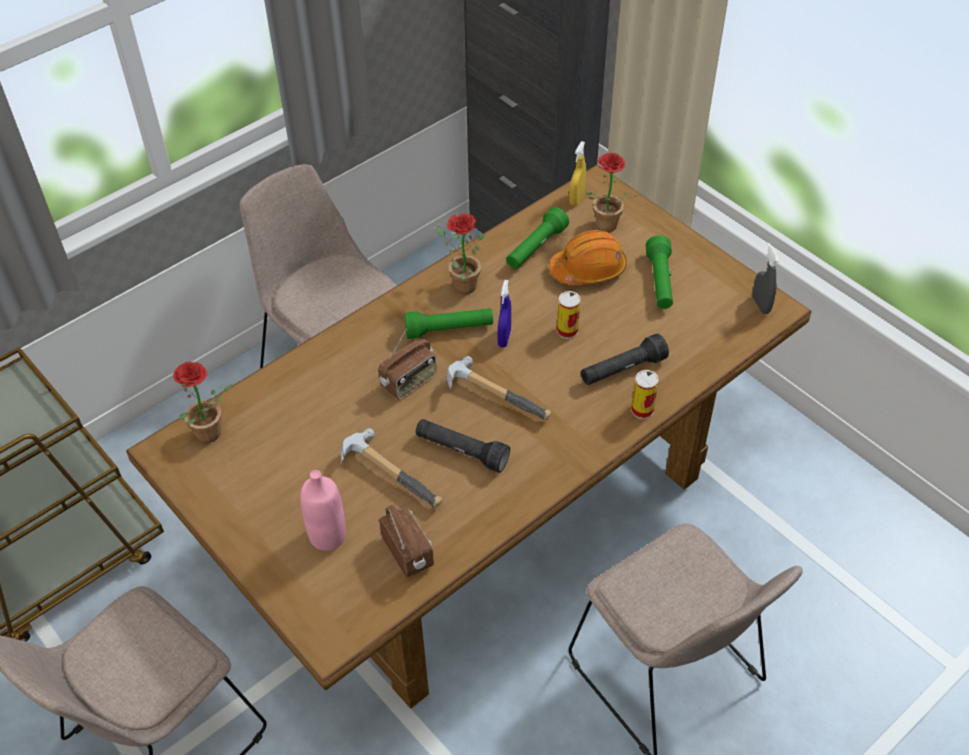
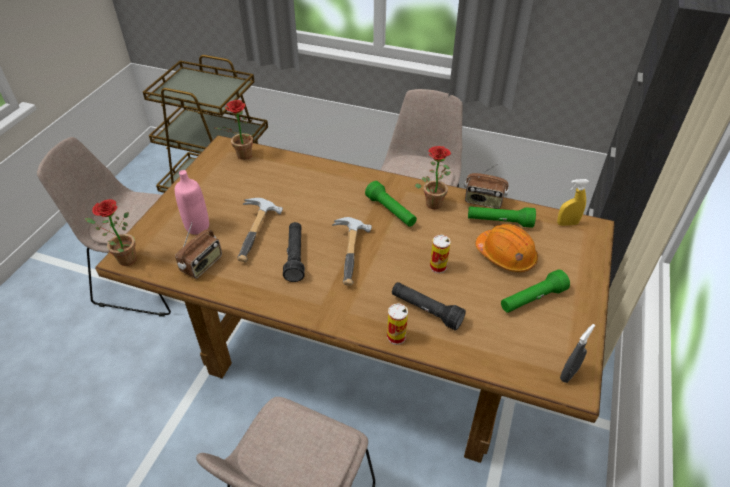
camera: 60 degrees right, 5 degrees down
radio [378,329,437,400] -> radio moved to [464,164,509,209]
blue spray bottle [498,280,511,348] -> none
potted plant [586,153,642,232] -> potted plant moved to [85,199,136,266]

